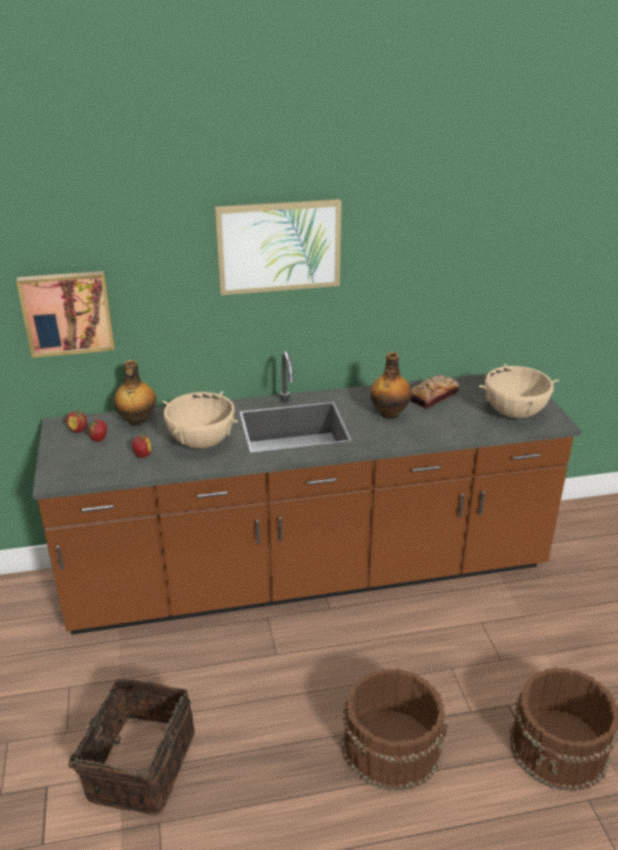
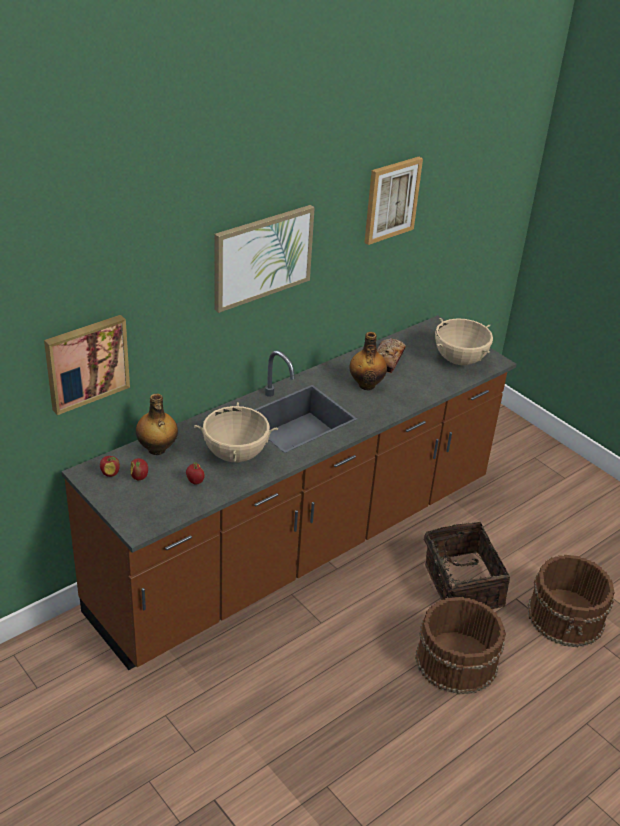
camera: 30 degrees left, 5 degrees up
basket [53,679,195,816] -> basket moved to [424,522,510,609]
none -> picture [364,157,423,245]

